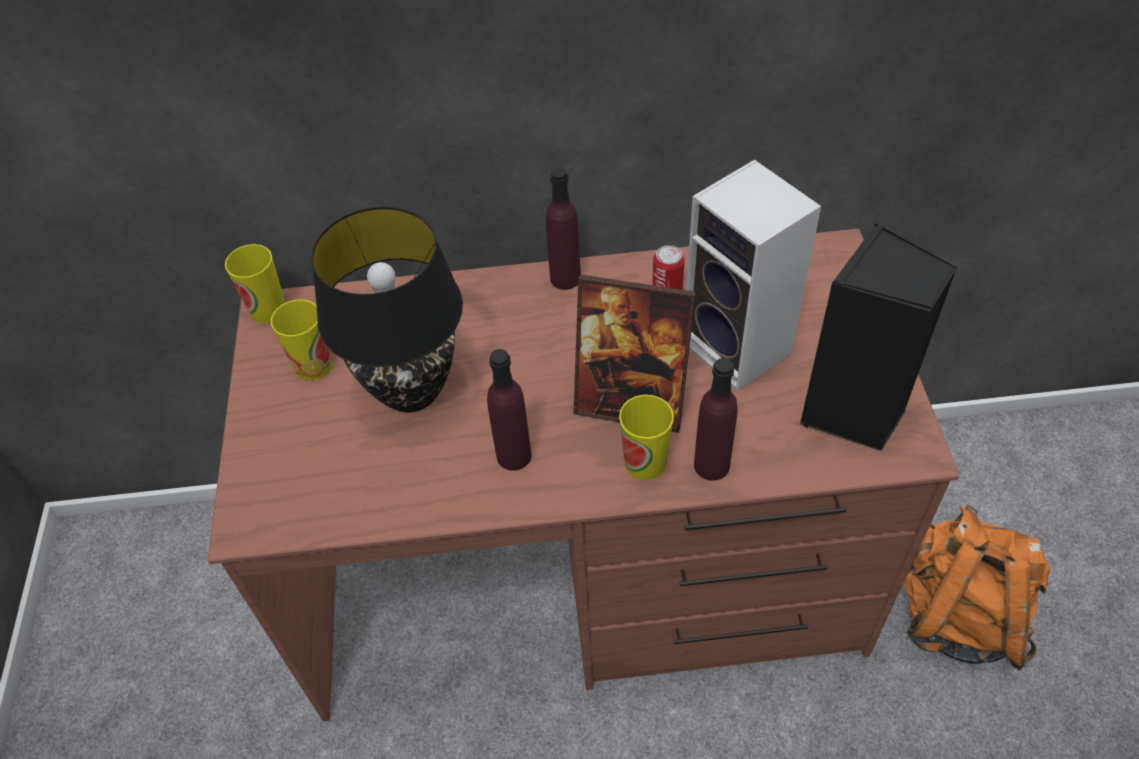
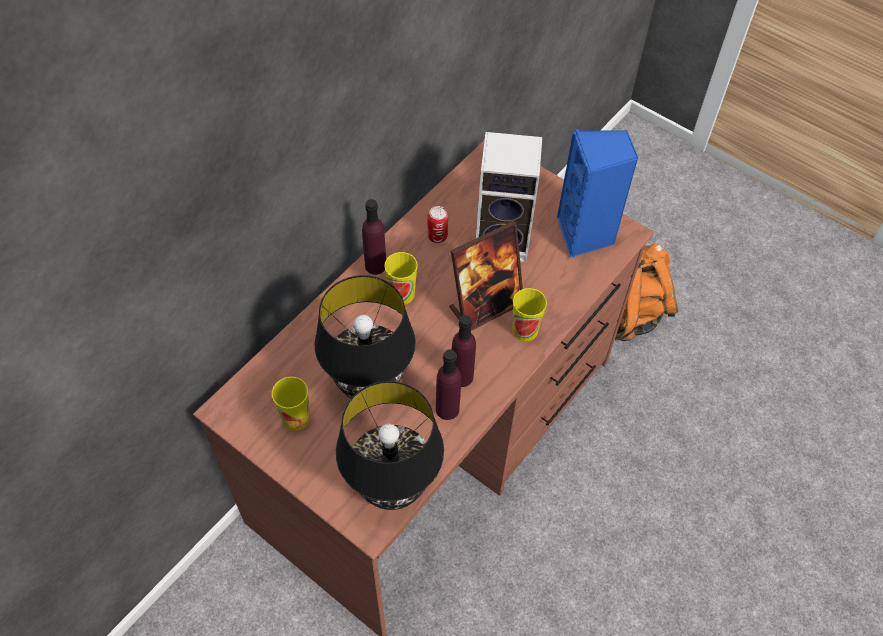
camera: 50 degrees left, 5 degrees up
cup [225,244,285,323] -> cup moved to [384,252,418,305]
purple bottle [694,358,738,481] -> purple bottle moved to [436,349,461,420]
black speaker [800,223,957,451] -> blue speaker [557,129,639,258]
none -> black table lamp [336,381,444,510]

